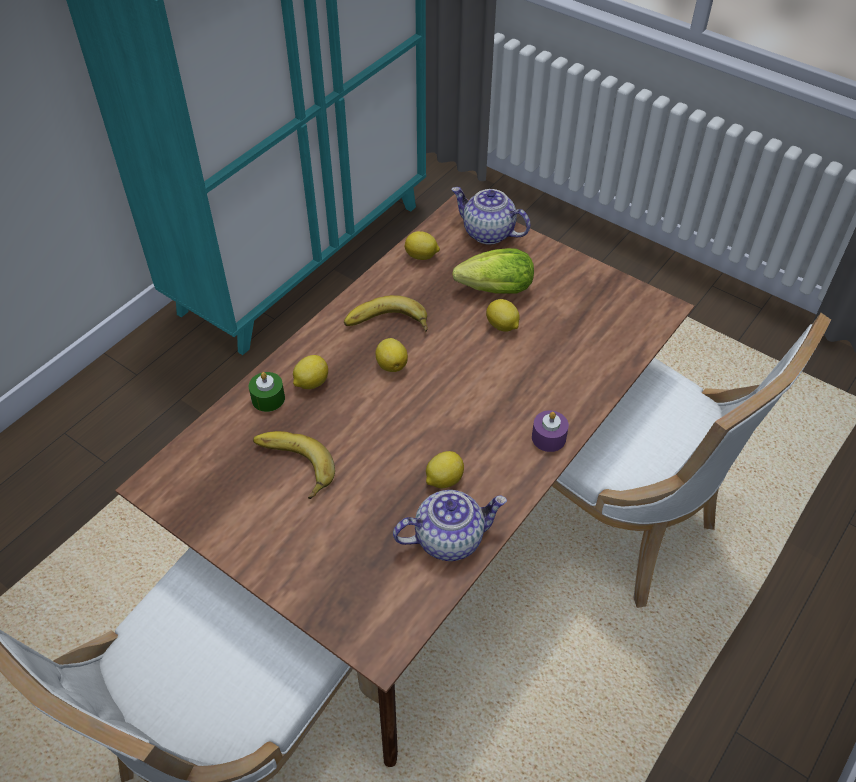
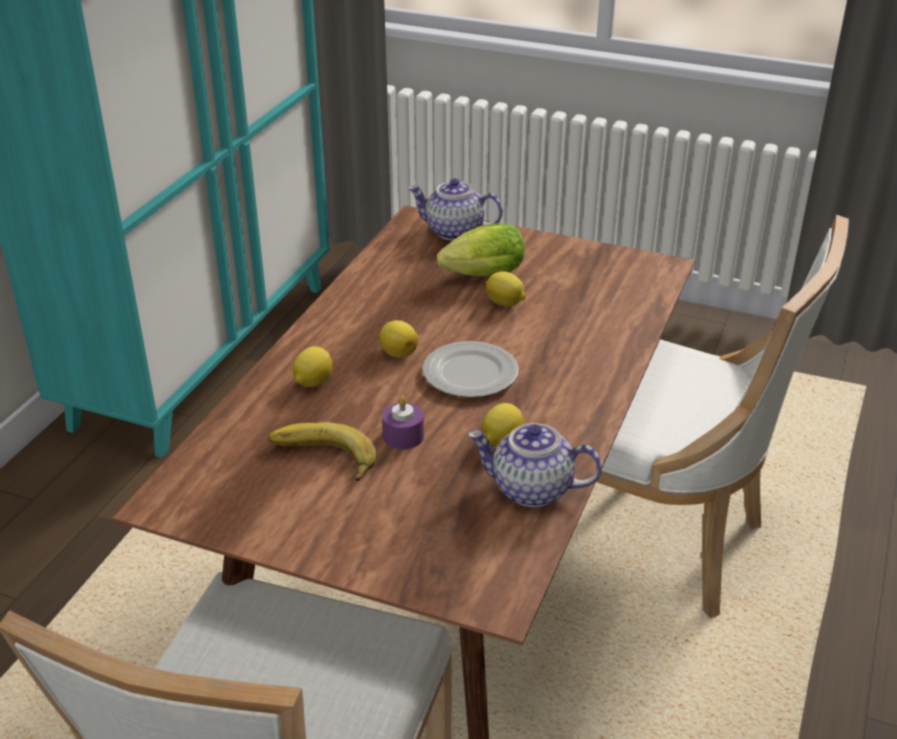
camera: 15 degrees left, 15 degrees down
green candle [249,372,285,412] -> none
banana [344,295,428,332] -> none
teapot [393,490,507,561] -> teapot turned 135 degrees counterclockwise [468,423,602,507]
lemon [405,231,440,260] -> none
purple candle [532,410,569,452] -> purple candle moved to [382,396,424,449]
none -> plate [422,341,519,398]

